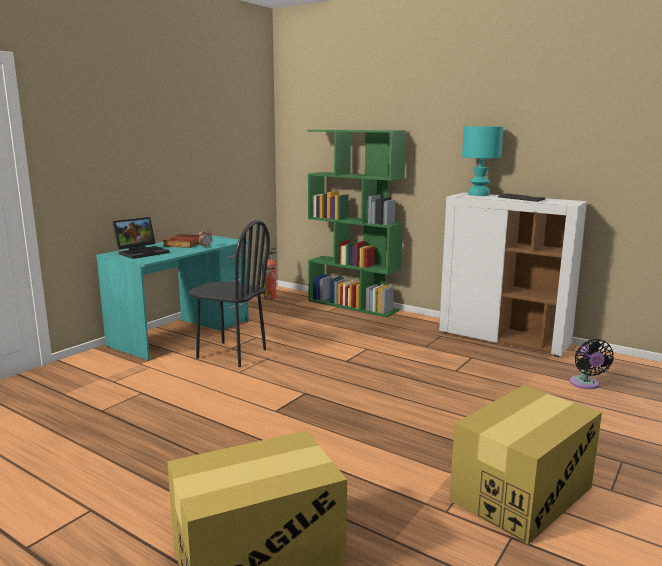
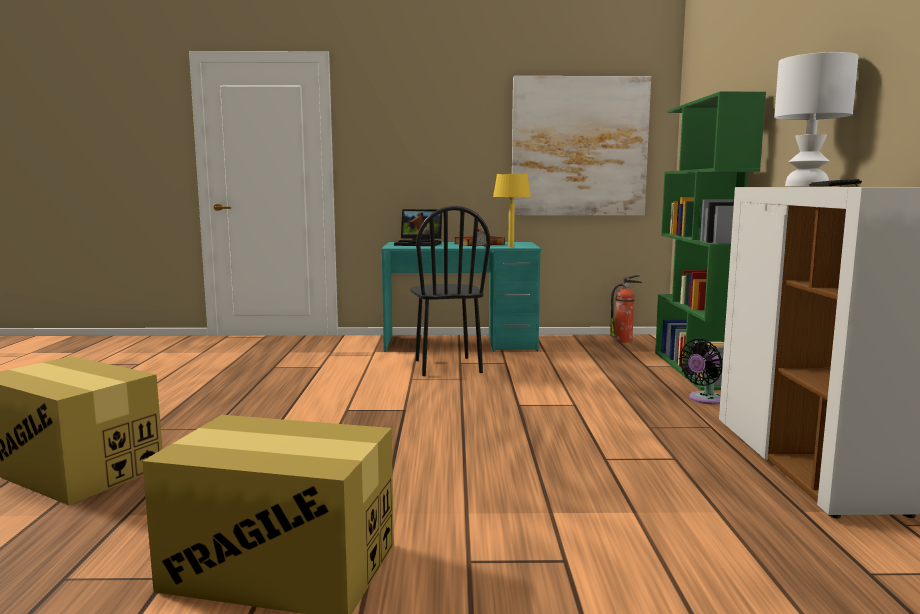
camera: 55 degrees right, 5 degrees down
turquoise table lamp [462,126,503,196] -> white table lamp [774,52,858,186]
black fan [569,339,614,389] -> black fan moved to [679,339,723,404]
none -> yellow table lamp [493,174,531,247]
none -> picture [512,76,651,216]

